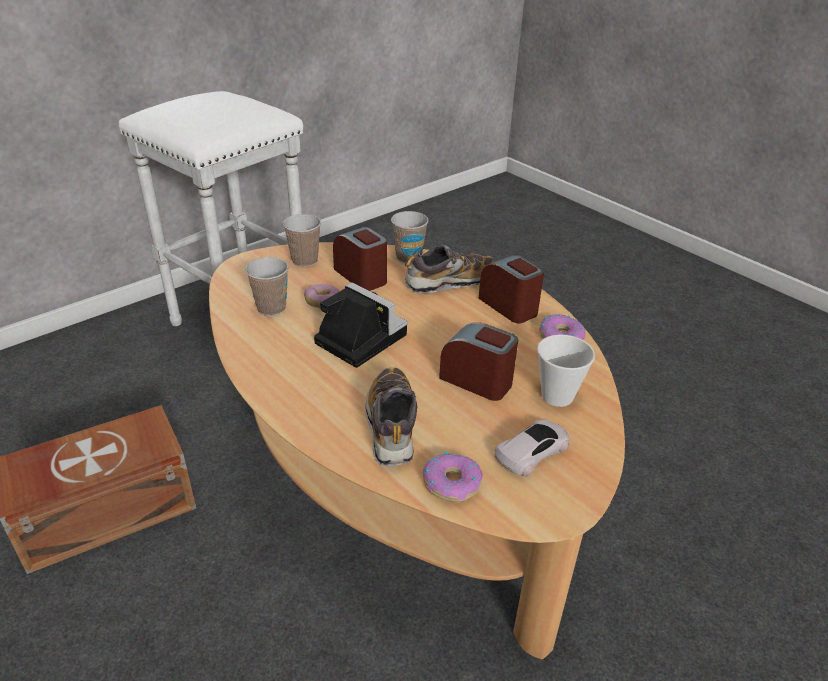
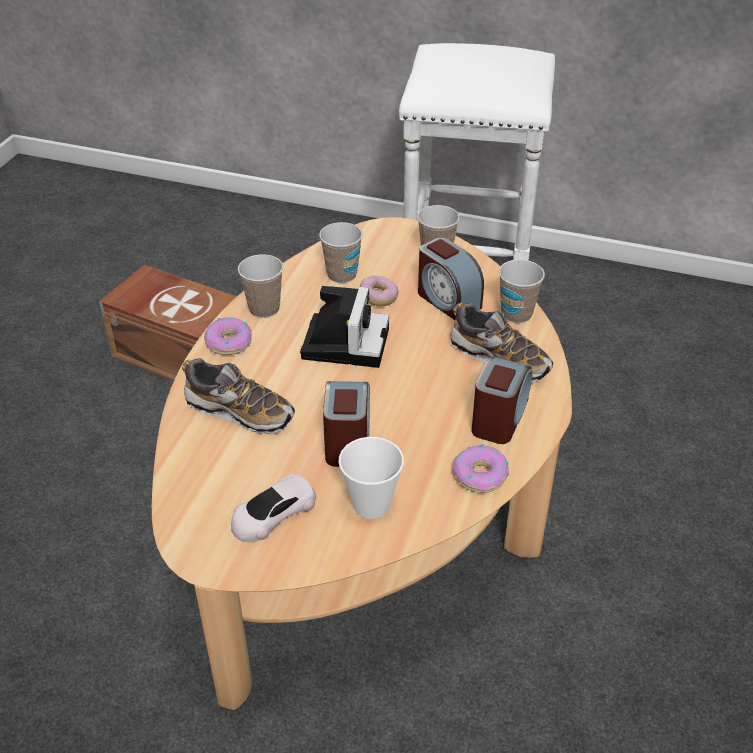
camera: 60 degrees right, 5 degrees up
alarm clock [333,227,387,291] -> alarm clock turned 120 degrees clockwise [418,238,484,320]
shoe [365,367,418,466] -> shoe turned 60 degrees clockwise [182,358,295,434]
donut [423,452,483,502] -> donut moved to [204,317,252,355]
white toy car [495,420,570,477] -> white toy car turned 120 degrees clockwise [231,474,316,542]
none -> cup [238,254,283,318]

